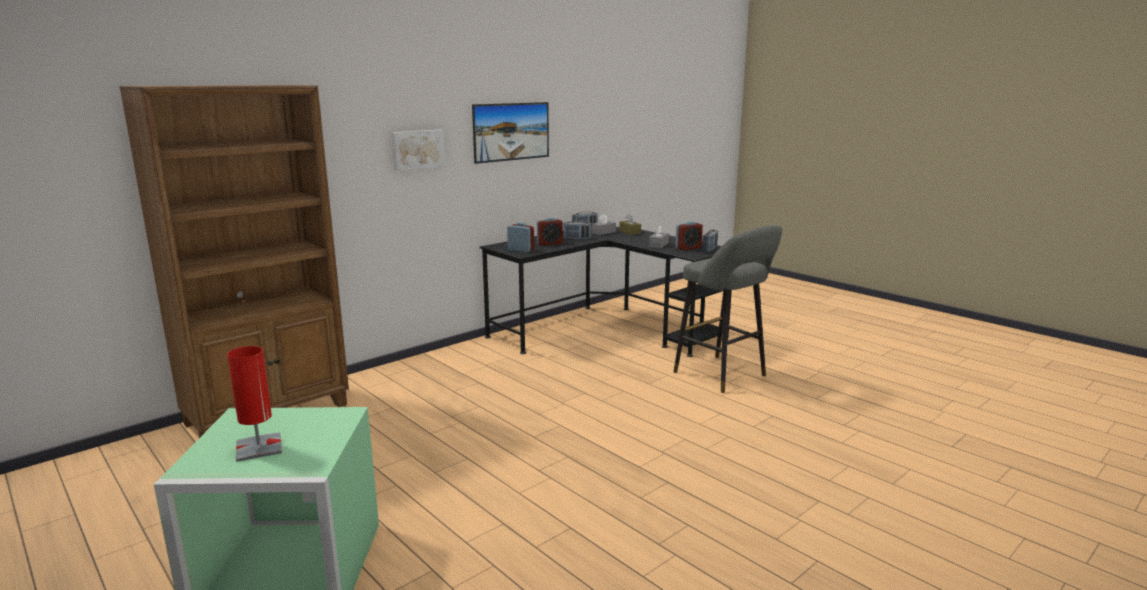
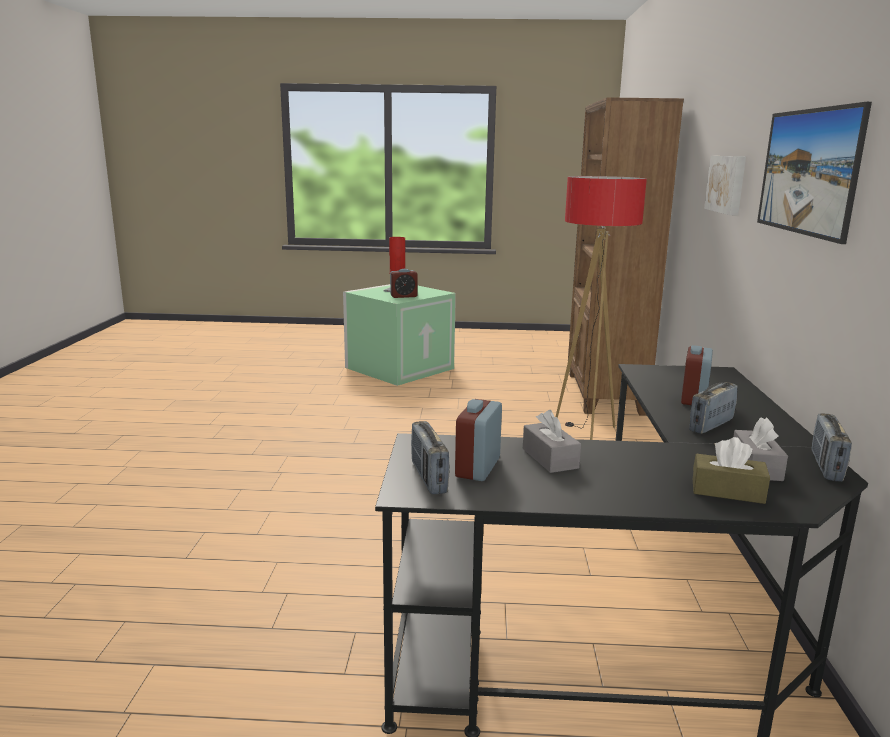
camera: 135 degrees right, 0 degrees up
alarm clock [507,222,534,252] -> alarm clock moved to [390,269,417,298]
grey stool [673,225,782,393] -> none
none -> floor lamp [556,176,647,440]

